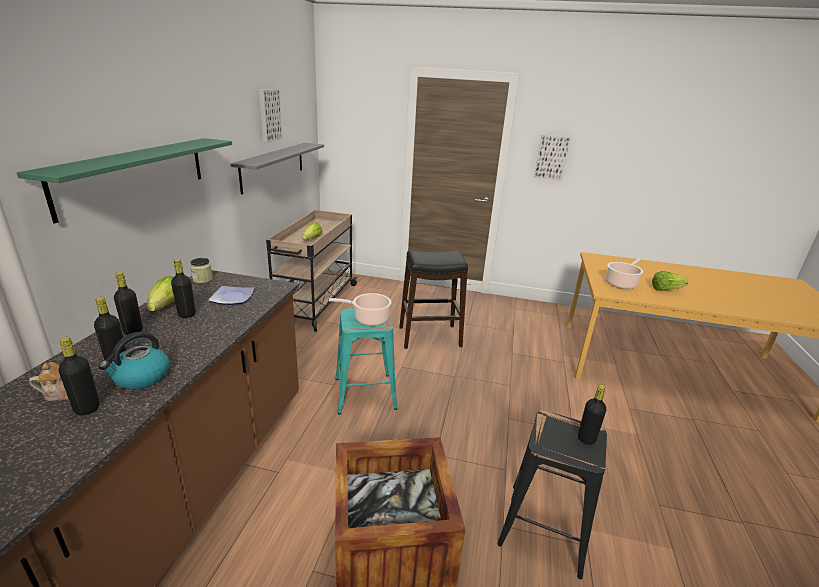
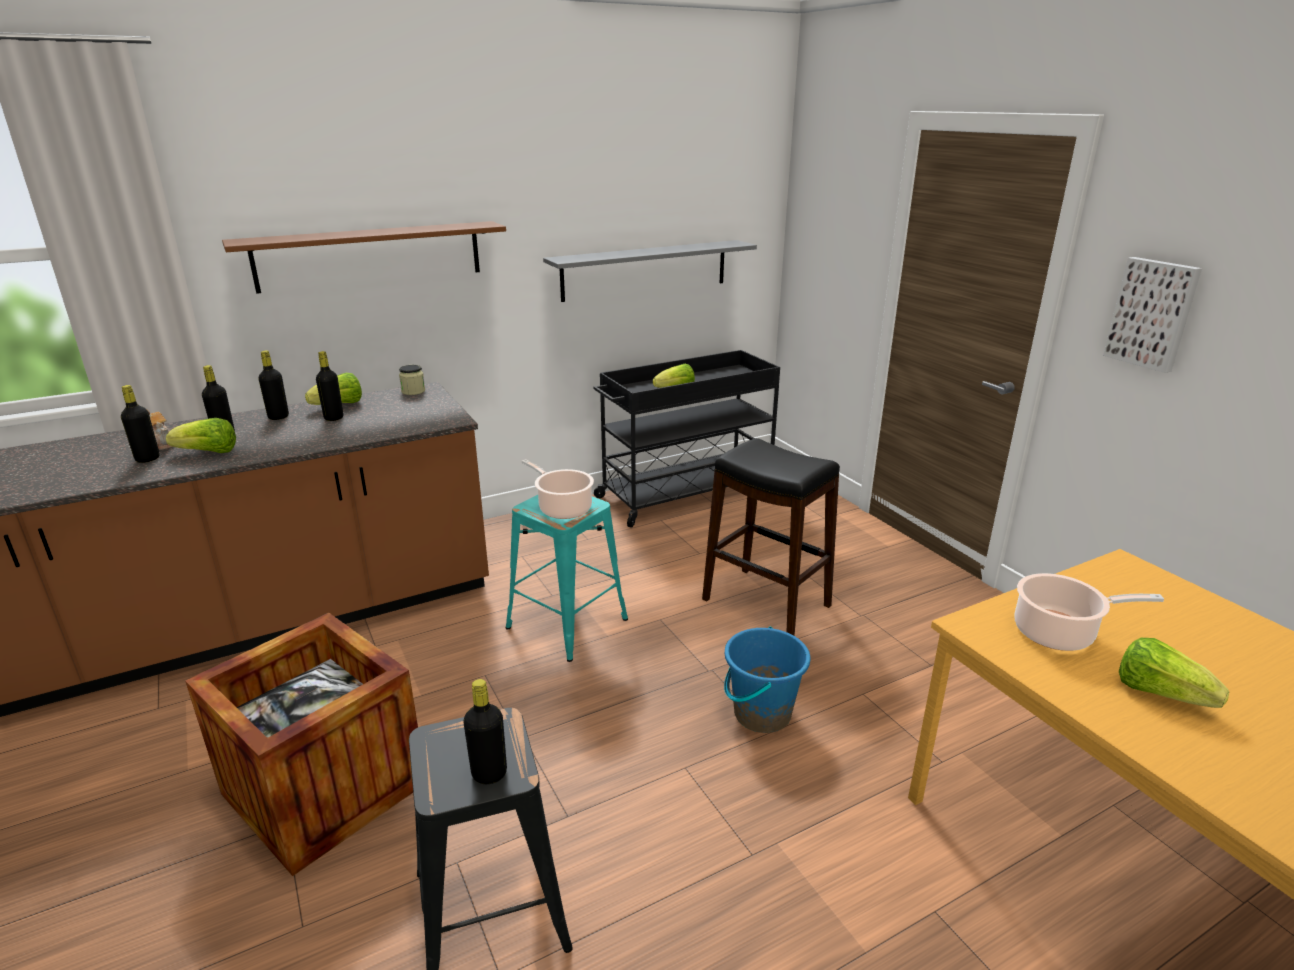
camera: 50 degrees right, 0 degrees up
green shelf [17,138,232,224] -> brown shelf [222,221,506,294]
kettle [99,332,170,389] -> lettuce [166,418,236,453]
plate [208,286,254,305] -> none
picture [259,89,283,143] -> none
beige cart [266,210,358,332] -> black cart [594,350,780,528]
none -> blue bucket [724,627,810,733]

